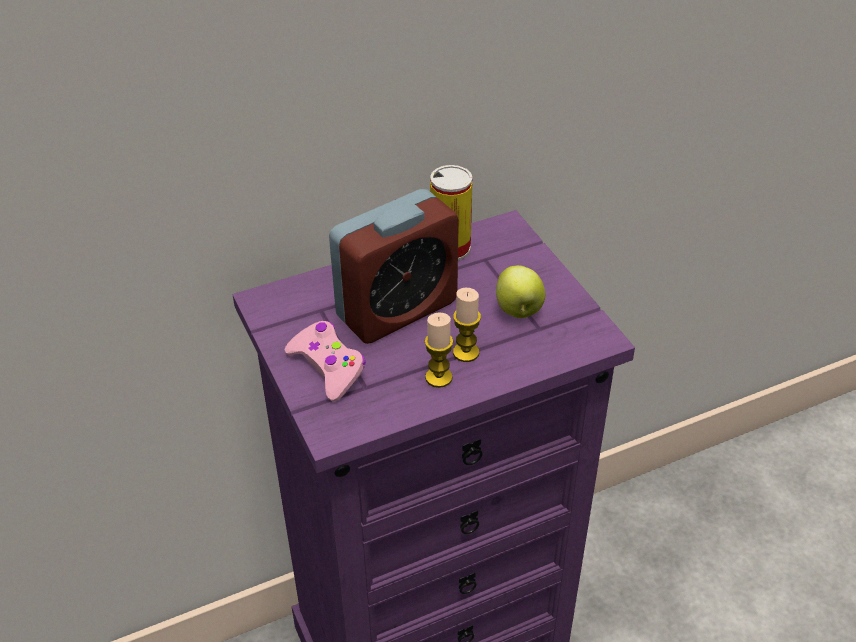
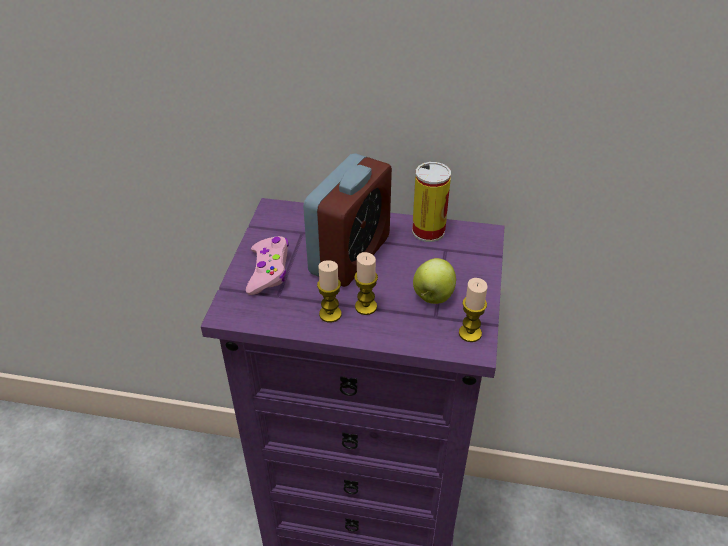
camera: 35 degrees right, 0 degrees up
alarm clock [329,189,459,344] -> alarm clock turned 60 degrees counterclockwise [303,153,392,287]
none -> candle [459,278,487,342]

